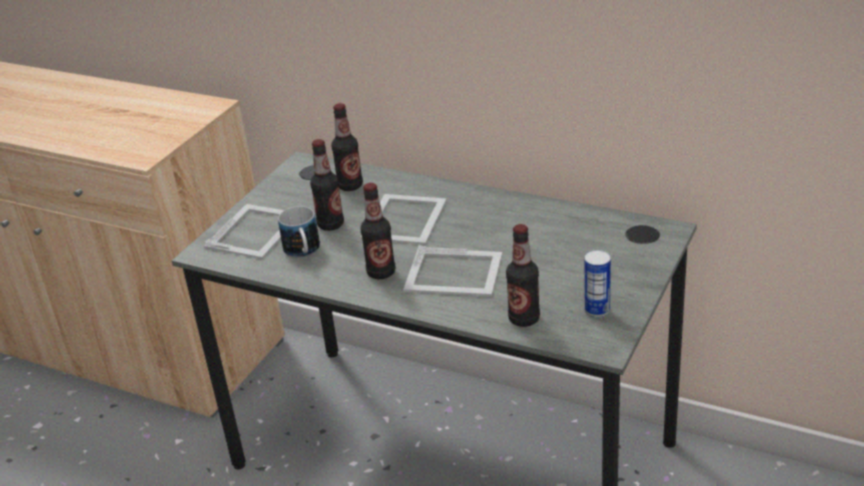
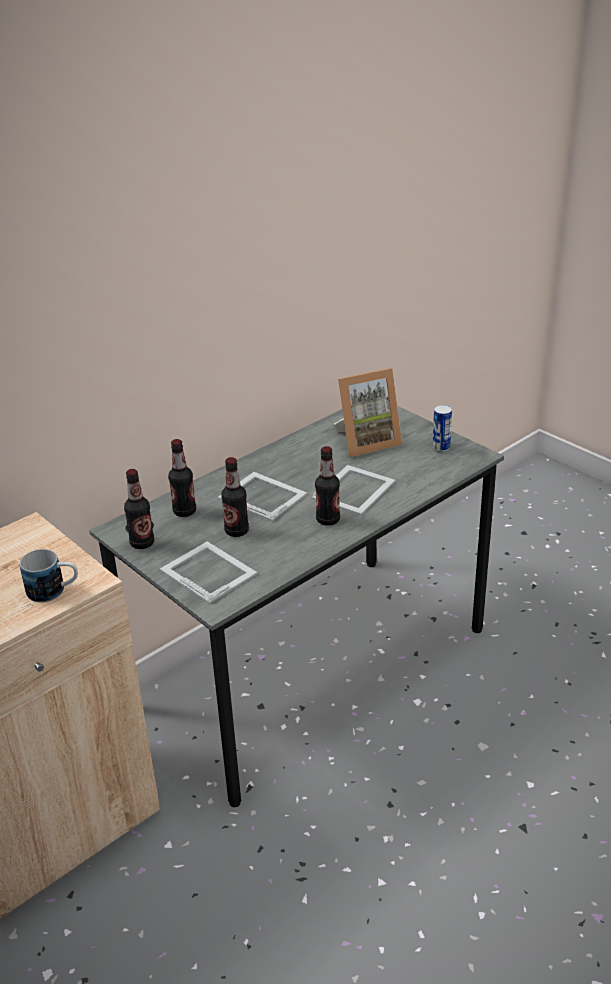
camera: 70 degrees left, 0 degrees up
mug [278,206,320,258] -> mug moved to [20,549,78,603]
bottle [506,224,540,327] -> bottle moved to [124,469,154,549]
none -> picture frame [334,368,402,457]

